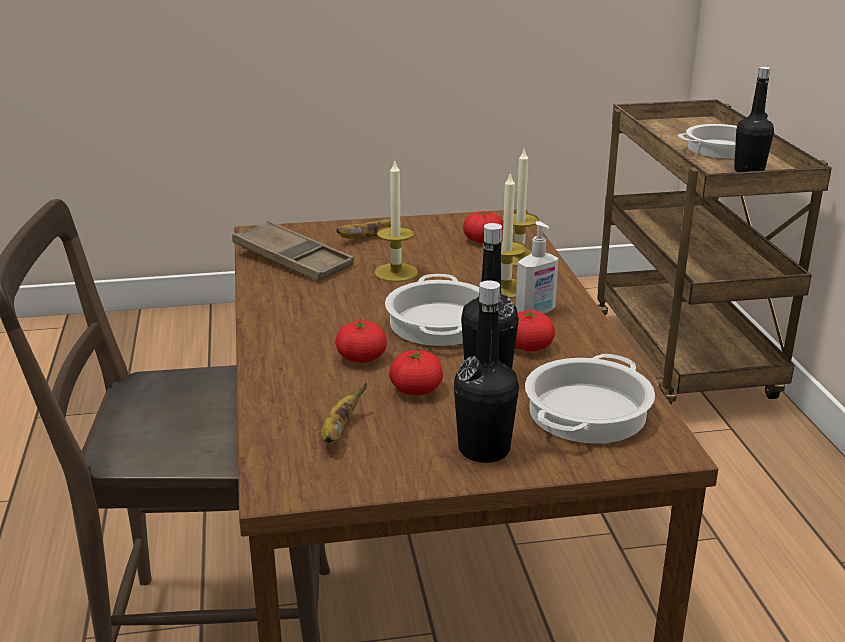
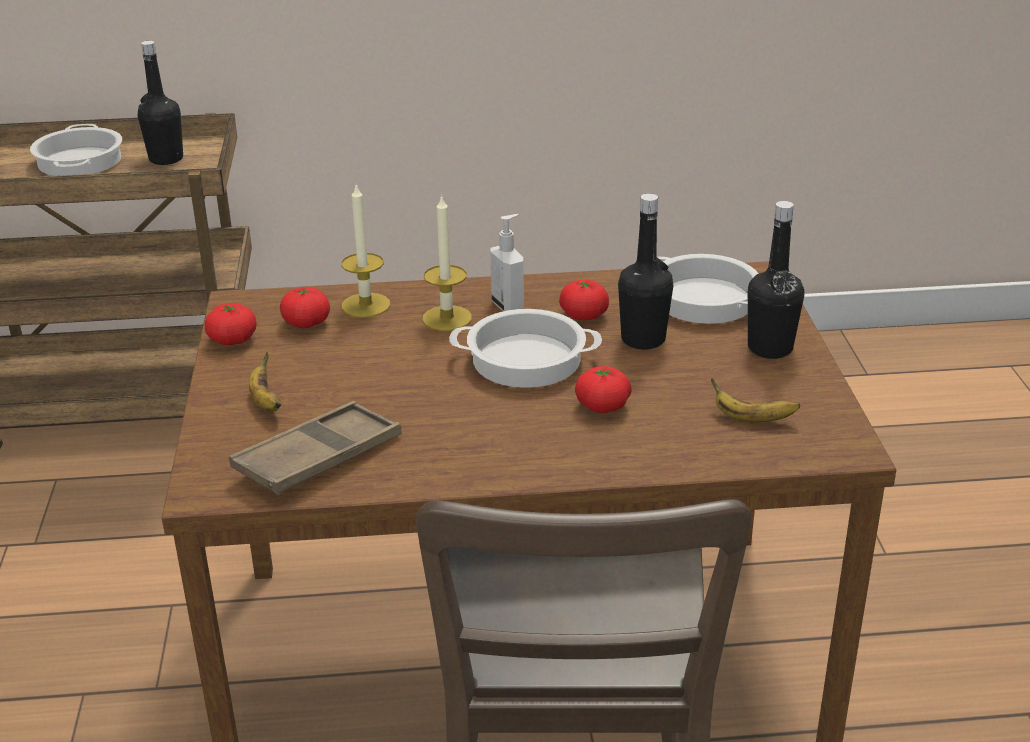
camera: 85 degrees left, 5 degrees up
candle [374,159,418,282] -> none
tomato [389,350,443,395] -> tomato moved to [205,303,256,346]

